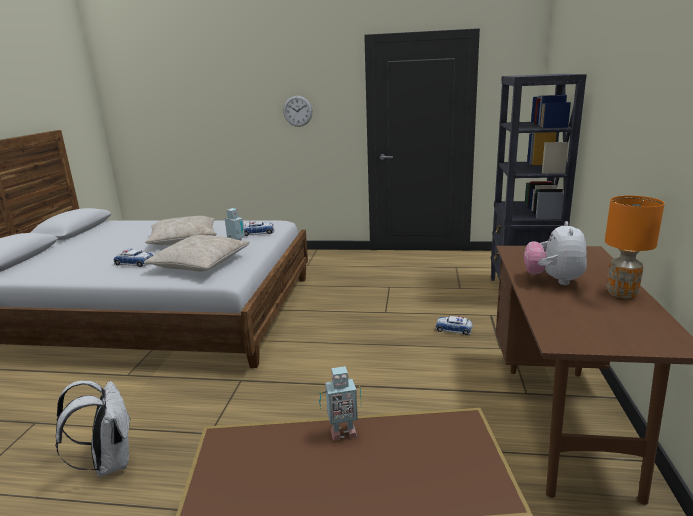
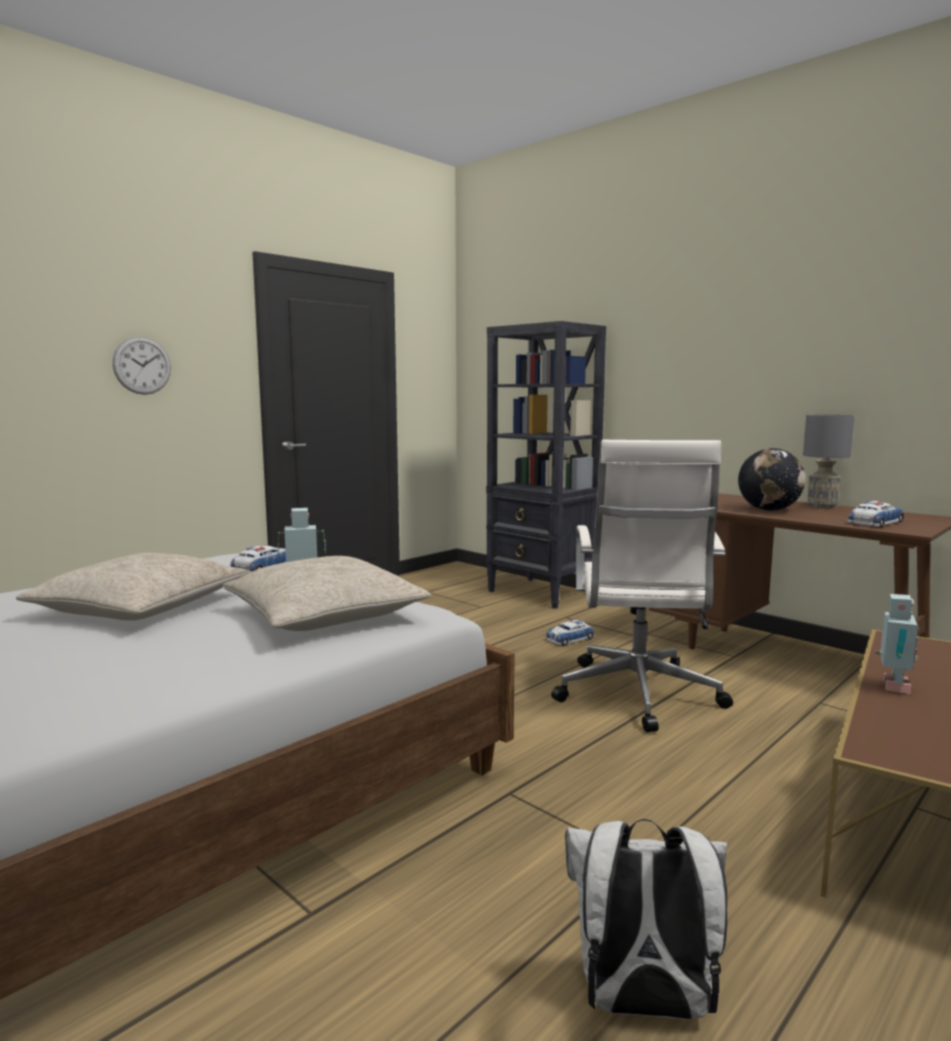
camera: 55 degrees left, 10 degrees down
toy car [114,249,154,267] -> toy car moved to [847,501,904,528]
plush toy [524,221,587,285] -> globe [738,448,806,511]
orange table lamp [605,196,665,299] -> grey table lamp [803,414,854,509]
none -> white office chair [551,440,733,732]

